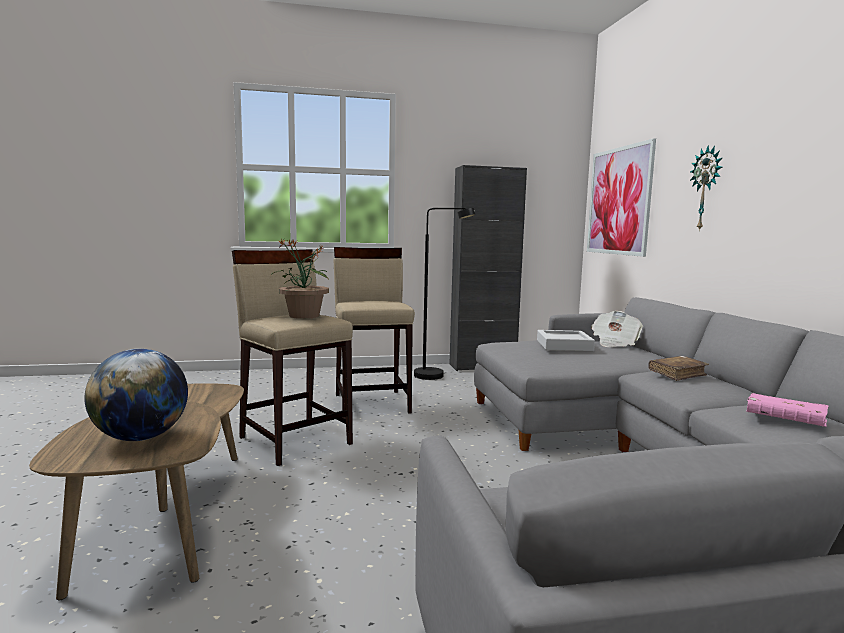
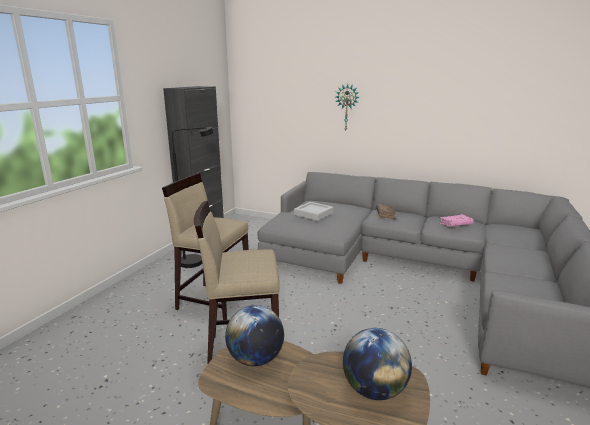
camera: 55 degrees left, 10 degrees up
potted plant [271,238,329,319] -> none
picture [587,138,656,257] -> none
newspaper [591,311,643,347] -> none
none -> globe [225,305,284,366]

